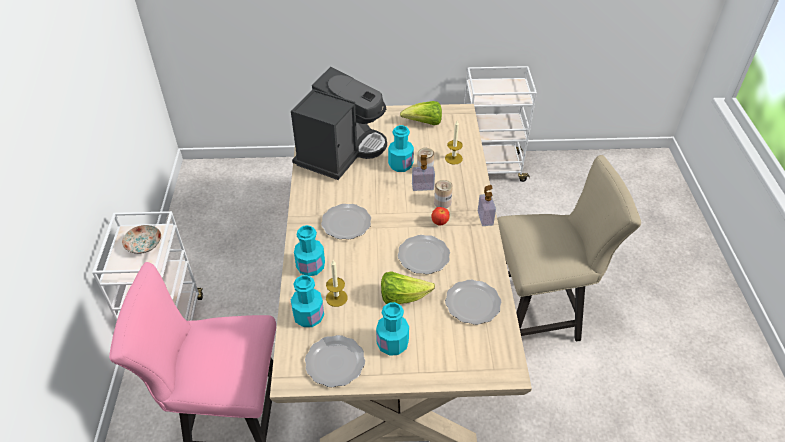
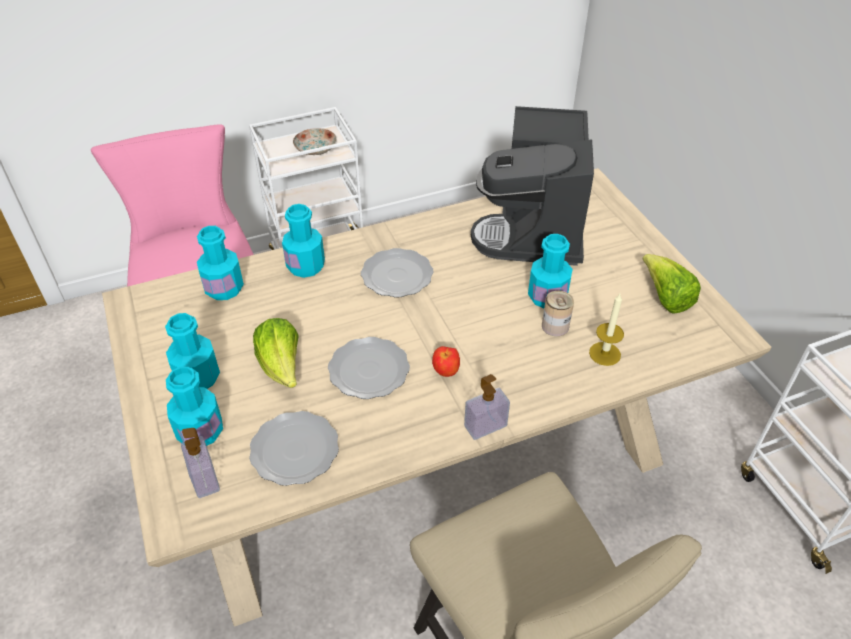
camera: 70 degrees right, 0 degrees up
coffee machine [291,67,387,180] -> coffee machine turned 90 degrees clockwise [471,106,594,266]
plate [305,335,365,387] -> none
candle [326,260,348,307] -> none
soap dispenser [412,155,435,191] -> soap dispenser moved to [181,428,220,498]
can [434,180,453,208] -> none
none -> turquoise bottle [166,367,223,446]

